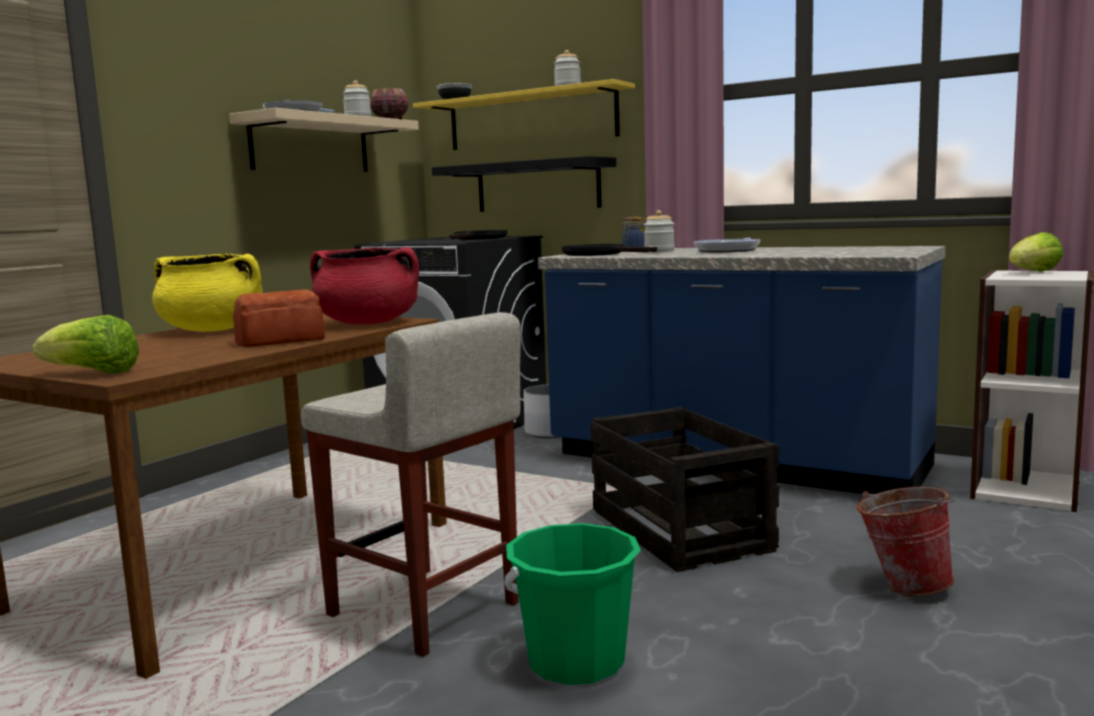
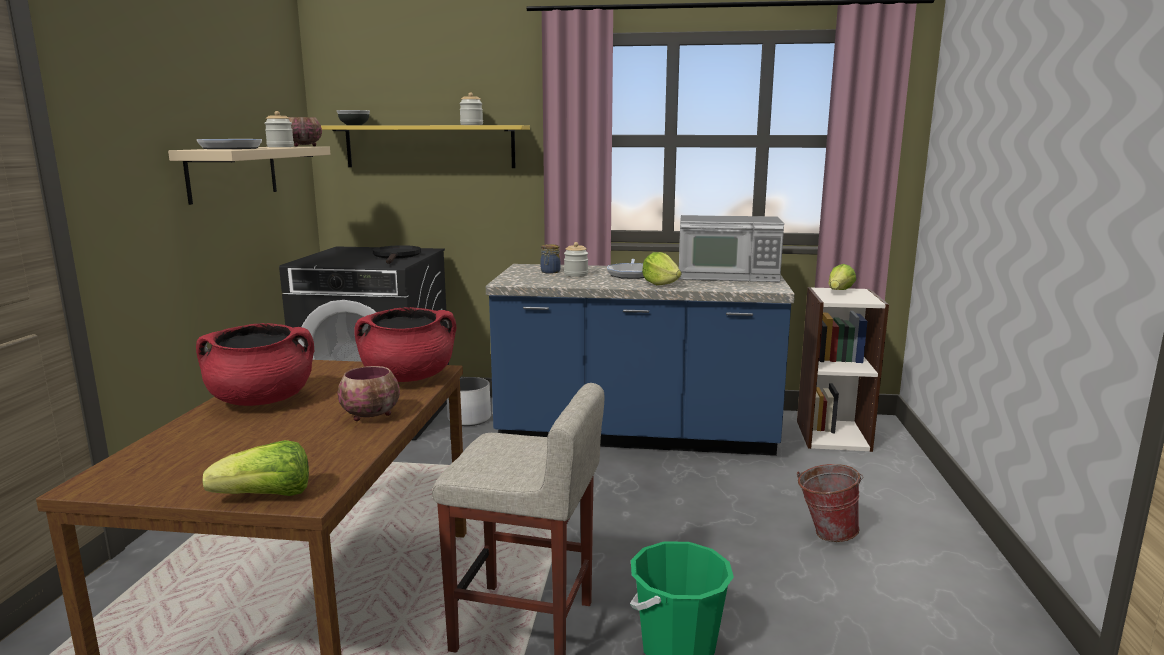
camera: 25 degrees left, 5 degrees up
yellow cooking pot [152,253,262,332] -> red cooking pot [196,323,314,406]
bread [233,289,325,347] -> bowl [337,366,400,421]
black shelf [432,156,616,212] -> none
black frying pan [562,244,657,256] -> none
crate [591,407,779,572] -> none
none -> lettuce [642,252,681,285]
none -> microwave [678,215,784,282]

